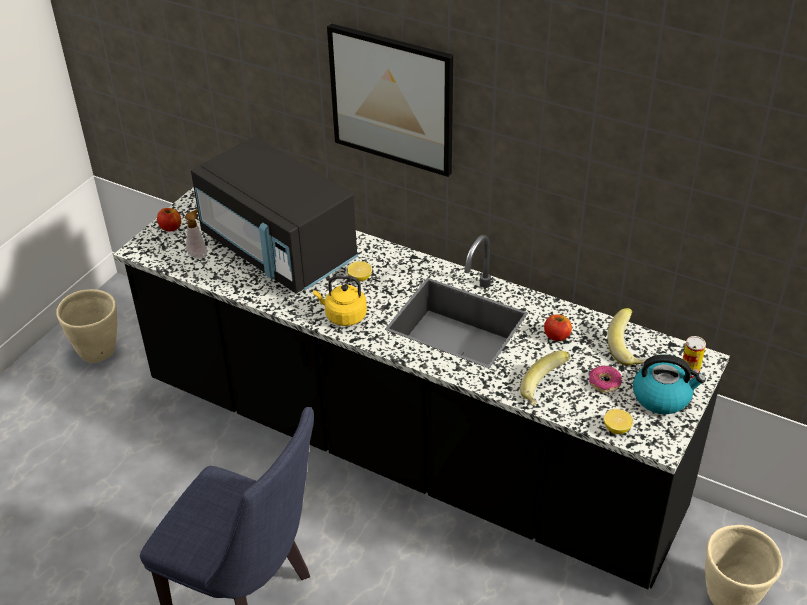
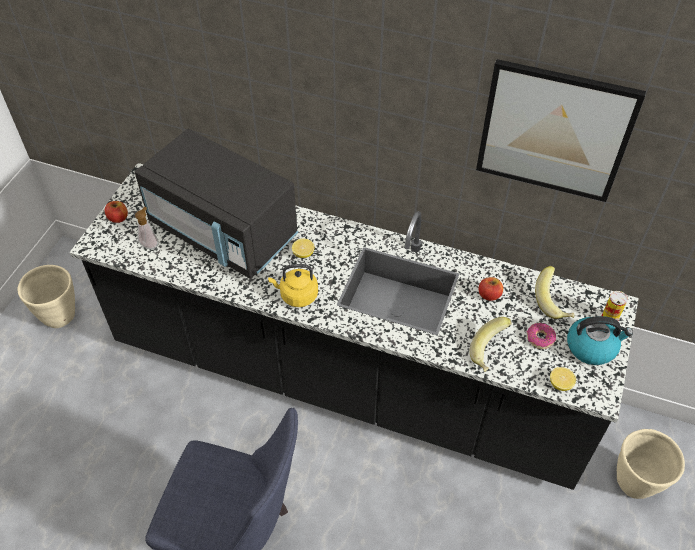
camera: 10 degrees left, 10 degrees up
picture [327,23,453,177] -> picture moved to [476,59,646,202]

